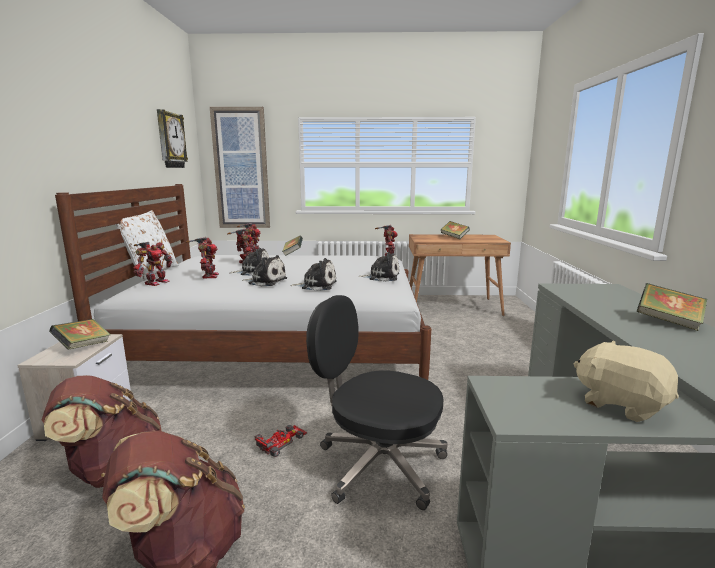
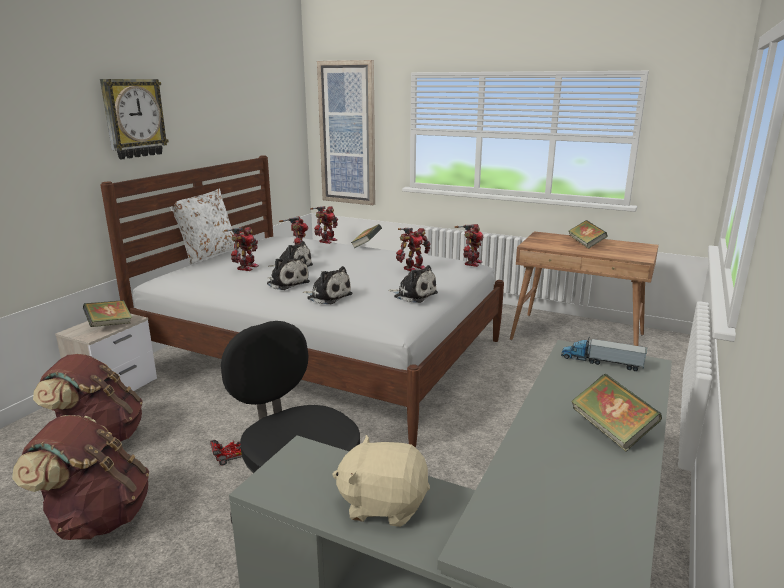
camera: 25 degrees right, 5 degrees up
toy robot [133,242,172,286] -> toy robot moved to [396,228,431,272]
wall clock [157,109,188,168] -> wall clock moved to [100,79,169,159]
beige plush toy [574,341,679,422] -> beige plush toy turned 60 degrees counterclockwise [332,435,430,527]
none -> toy truck [561,337,647,371]

